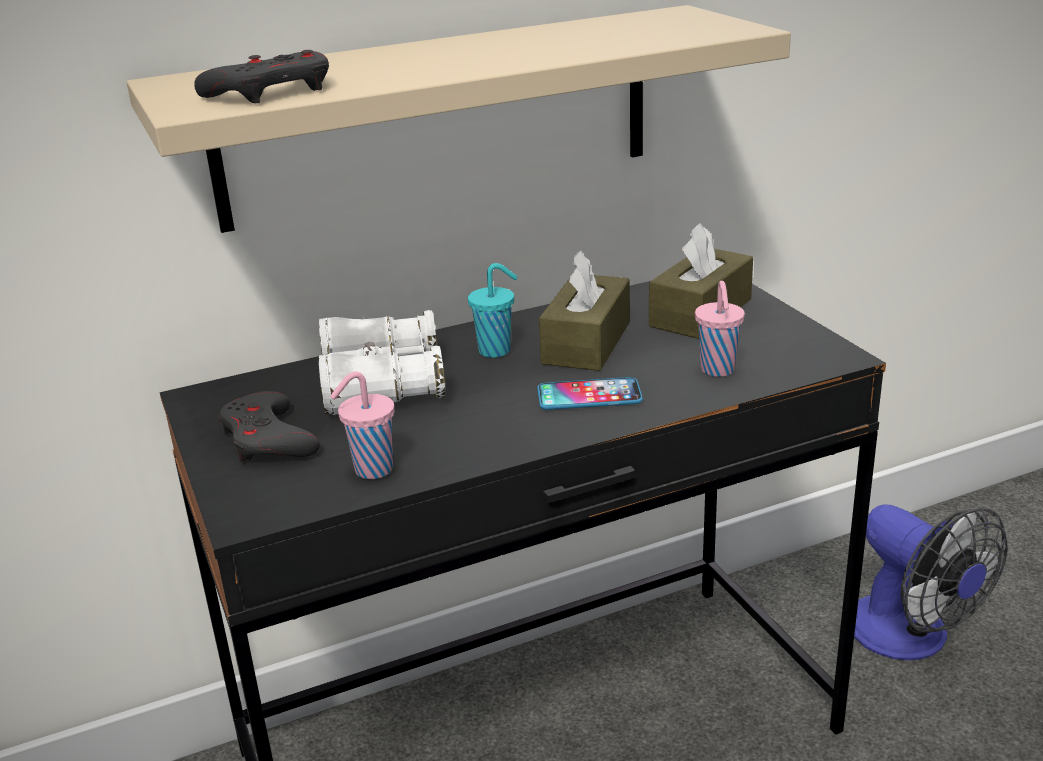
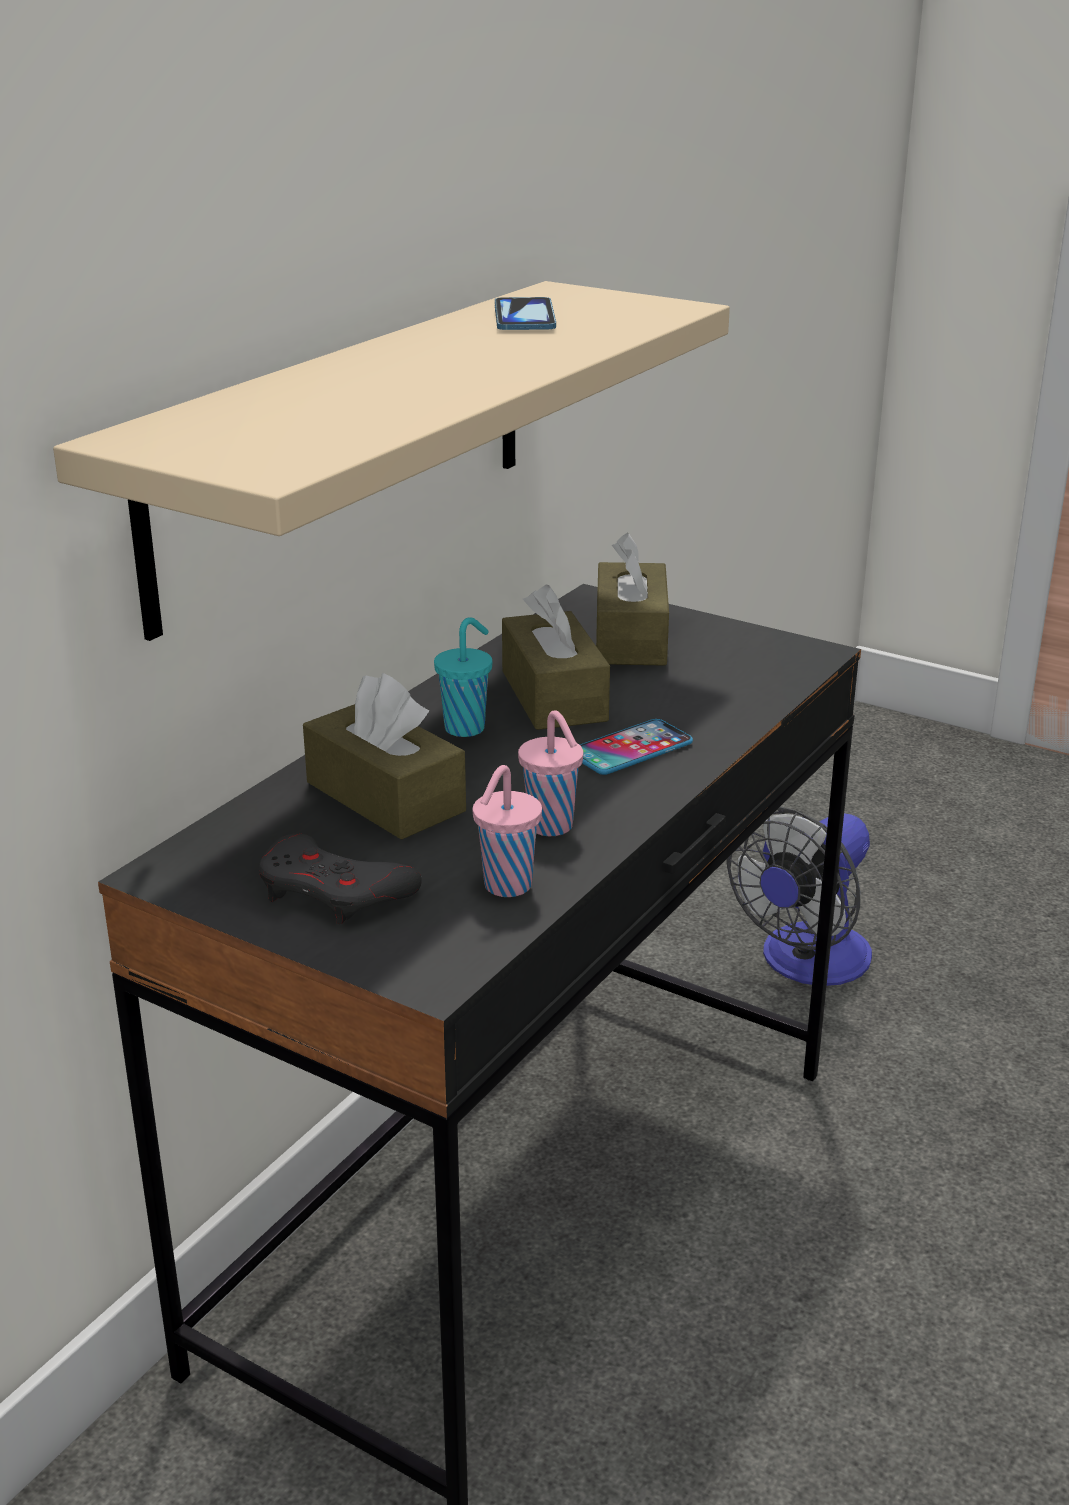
camera: 35 degrees left, 0 degrees up
grey game controller [194,50,329,103] -> none
white binoculars [319,310,446,415] -> brown tissue box [303,673,466,840]
pink cup [695,281,745,377] -> pink cup moved to [518,710,583,836]
fan [854,504,1008,661] -> fan turned 105 degrees clockwise [726,806,872,986]
none -> phone [495,297,556,330]

